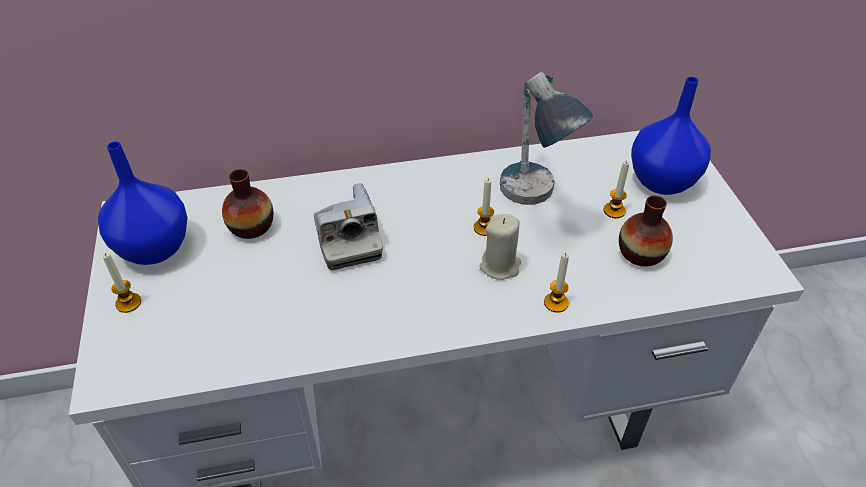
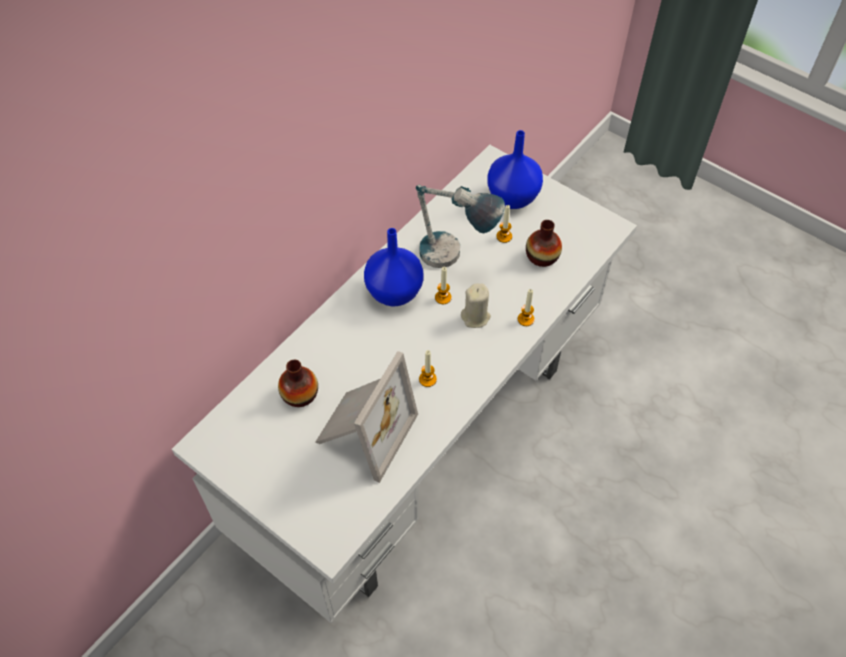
camera: 40 degrees left, 10 degrees up
blue vase [98,142,188,265] -> blue vase moved to [364,228,424,306]
candle [103,253,141,313] -> candle moved to [419,350,437,387]
camera [314,183,383,270] -> none
none -> picture frame [316,351,418,483]

